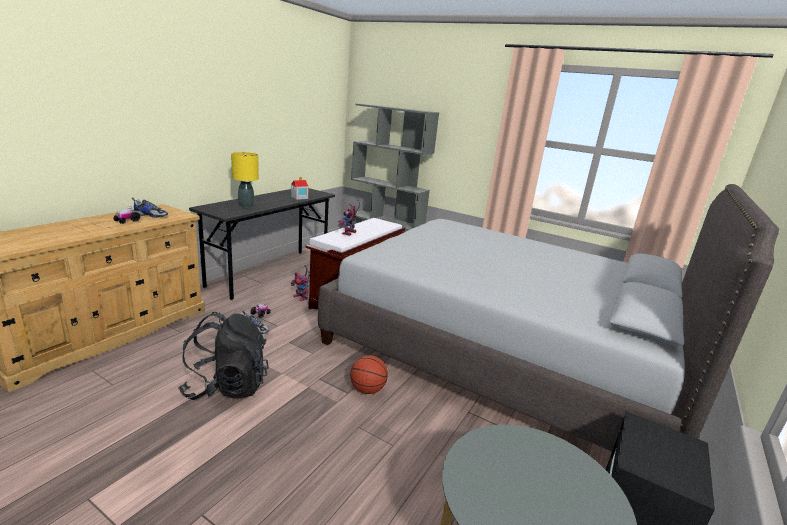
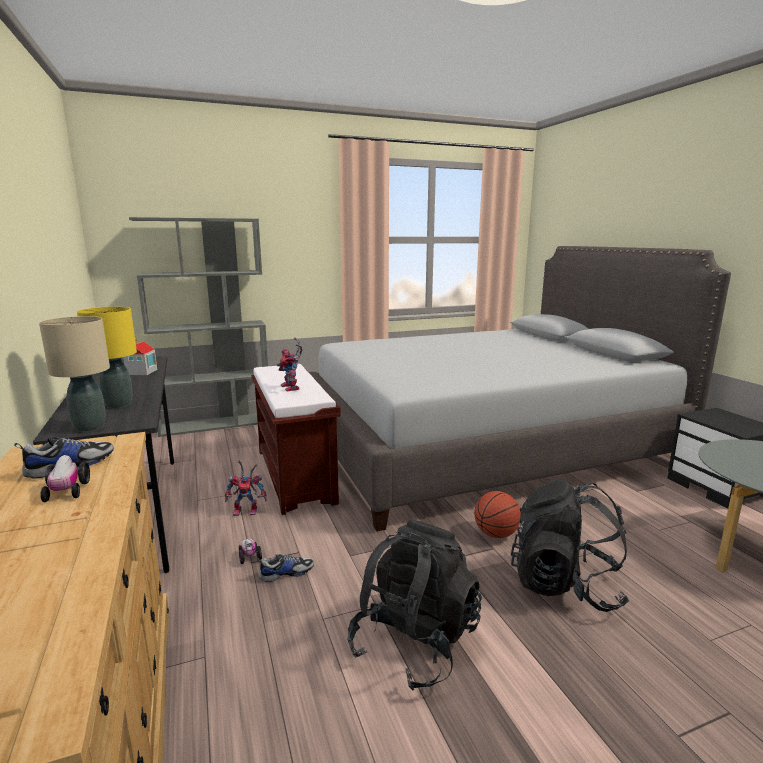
camera: 50 degrees left, 5 degrees down
none -> beige table lamp [39,316,110,432]
none -> black backpack [511,479,629,612]

